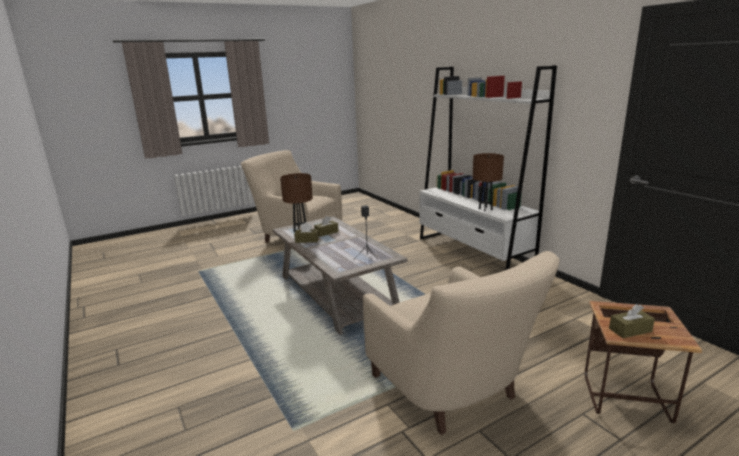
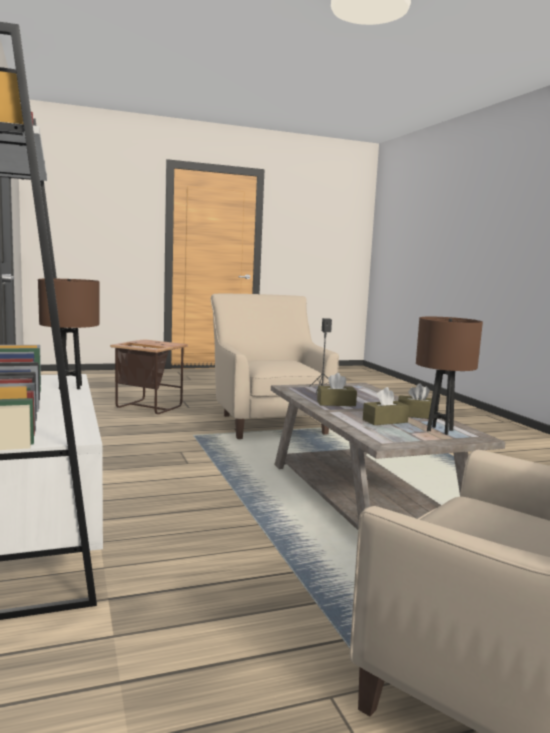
camera: 170 degrees left, 10 degrees down
brown tissue box [609,304,655,338] -> brown tissue box moved to [317,373,357,406]

